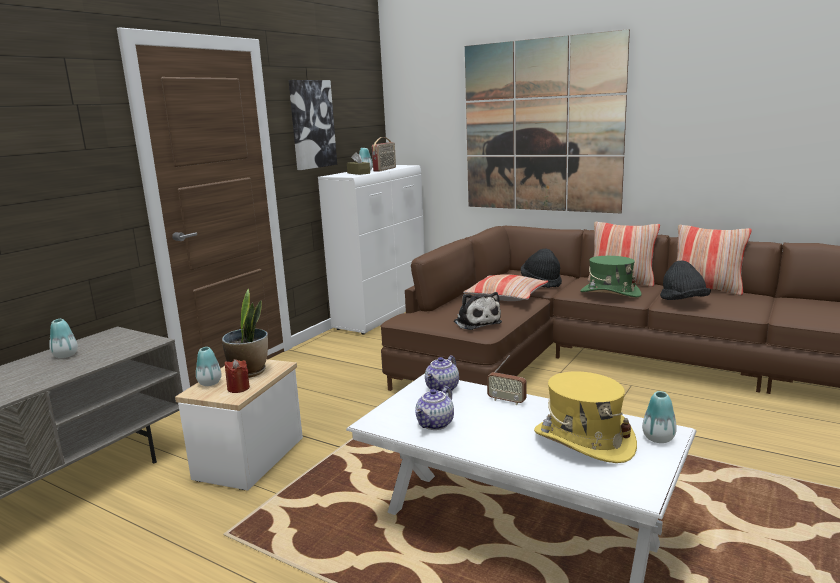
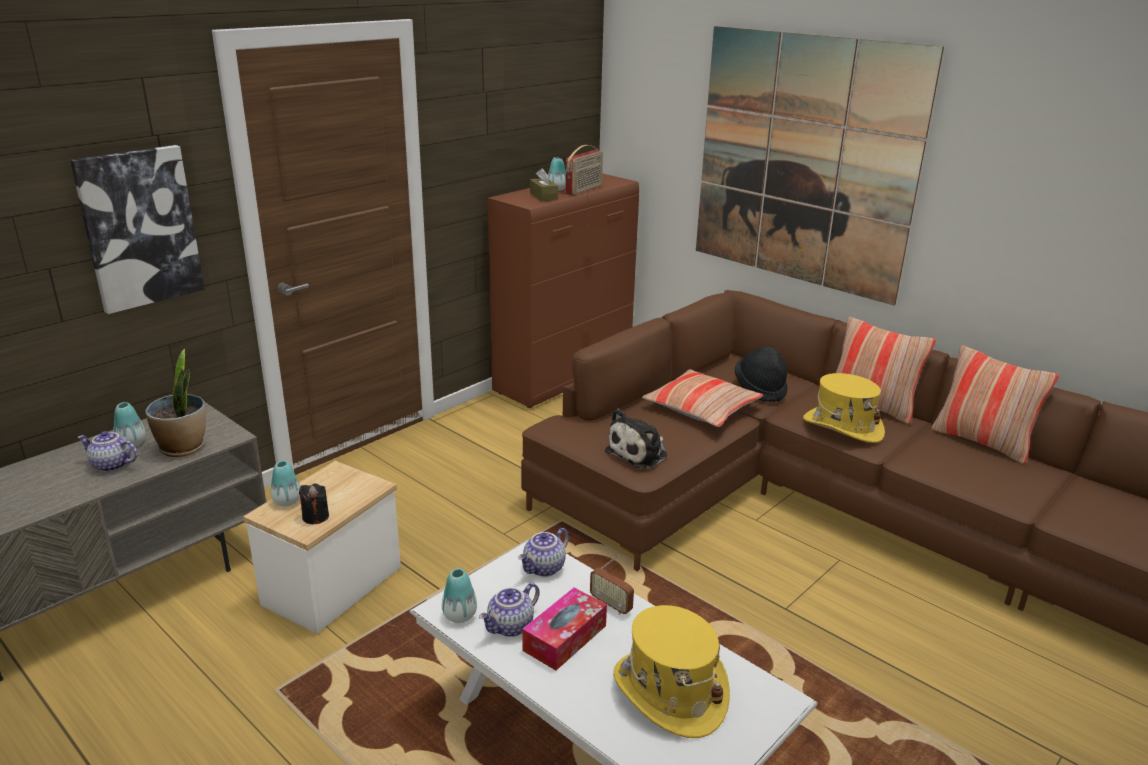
camera: 10 degrees right, 10 degrees up
potted plant [222,289,268,378] -> potted plant moved to [146,349,206,457]
red candle [225,359,250,393] -> black candle [299,483,329,524]
picture [289,80,337,170] -> picture moved to [70,145,205,314]
white cabinet [318,165,425,335] -> brown cabinet [488,173,639,408]
plush toy [454,292,502,330] -> plush toy turned 60 degrees clockwise [605,408,667,468]
green hat [580,256,642,297] -> yellow hat [803,373,885,443]
vase [642,391,677,443] -> vase moved to [442,568,477,623]
black hat [660,260,711,300] -> none
none -> teapot [78,431,138,472]
none -> tissue box [522,588,607,670]

